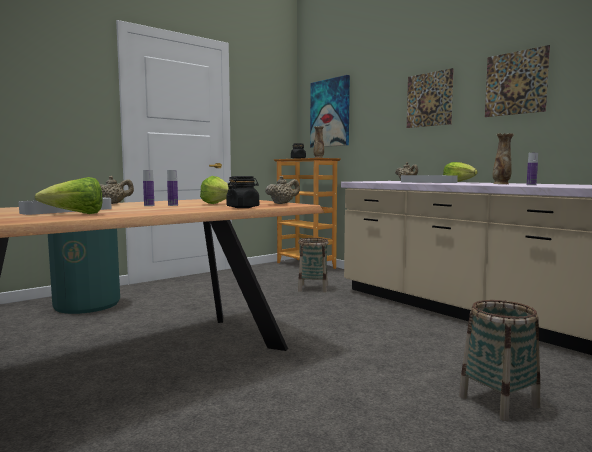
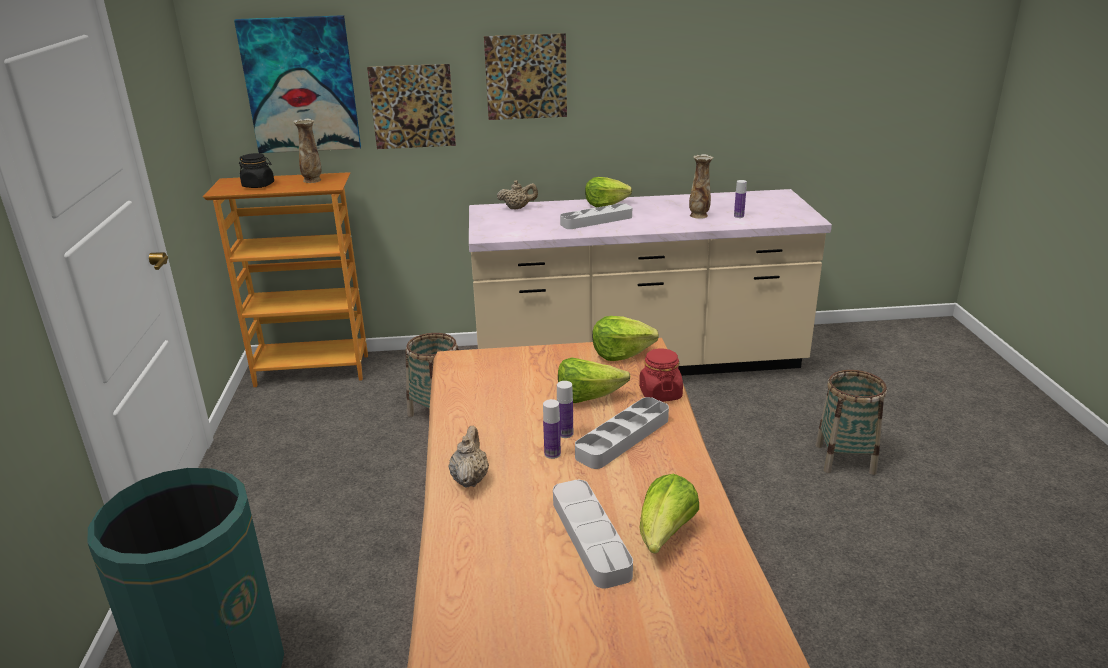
camera: 55 degrees left, 20 degrees up
black jar [226,176,259,208] -> red jar [639,348,683,402]
beige teapot [265,176,300,204] -> lettuce [592,316,659,361]
picture [485,45,550,117] -> picture moved to [367,64,456,149]
none -> grey tray [575,397,669,469]

